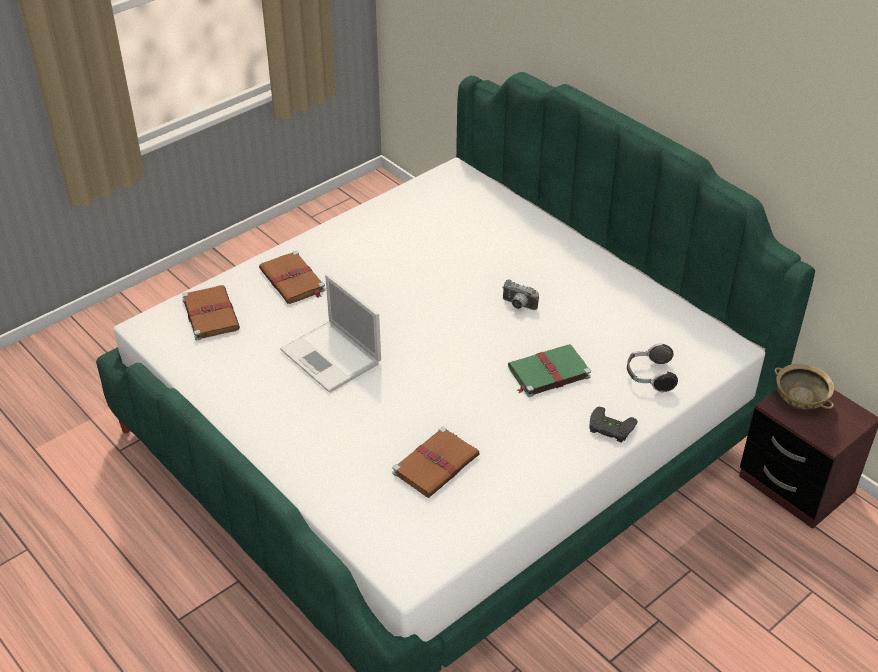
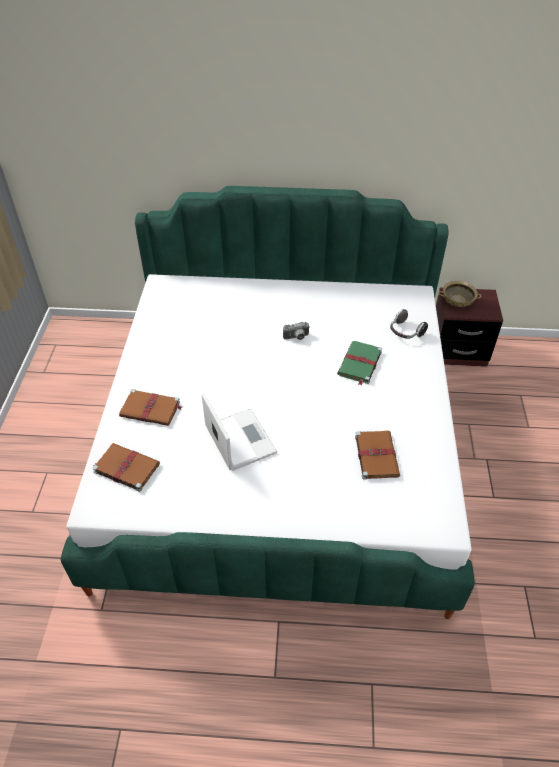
camera: 45 degrees left, 5 degrees up
laptop [280,274,381,393] -> laptop turned 120 degrees counterclockwise [201,393,277,471]
black game controller [589,407,637,443] -> none

